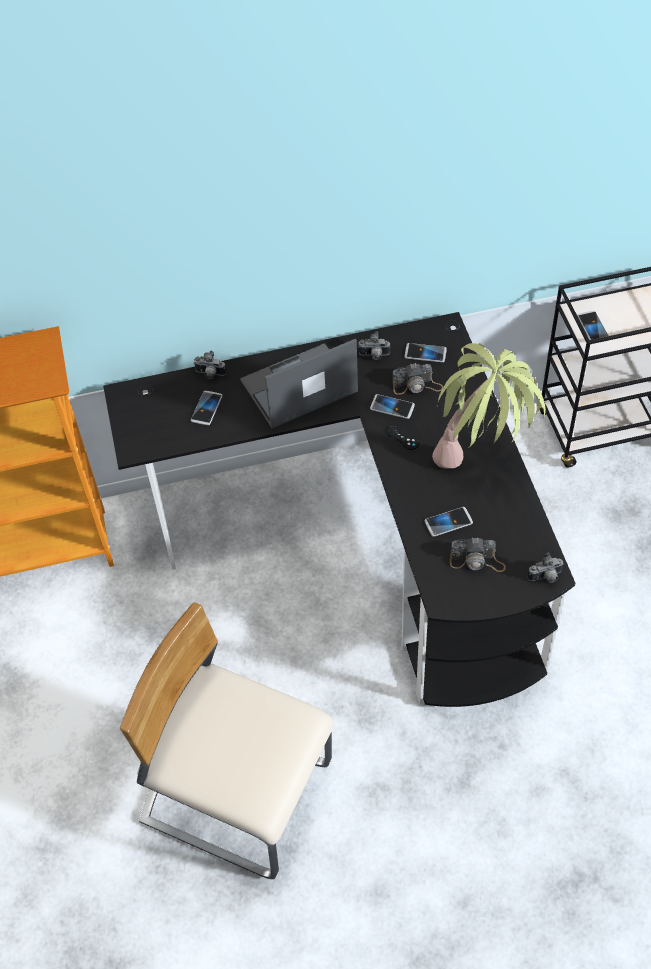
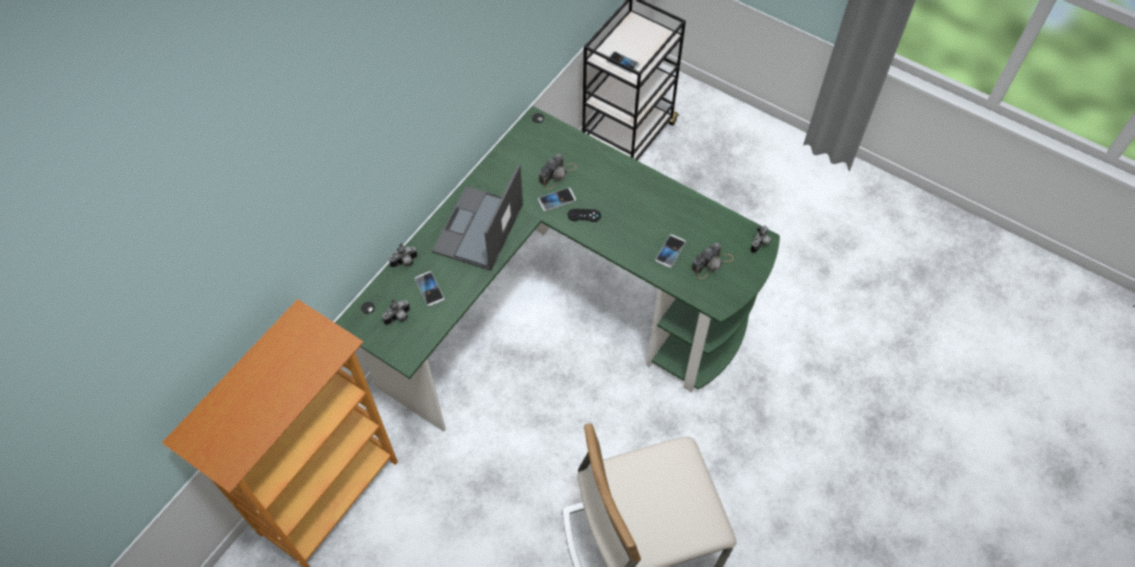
camera: 45 degrees left, 5 degrees up
black desk [103,312,575,707] -> green desk [335,106,780,432]
camera [358,331,391,360] -> camera moved to [382,299,410,325]
phone [405,343,447,362] -> none
potted plant [432,343,546,468] -> none

